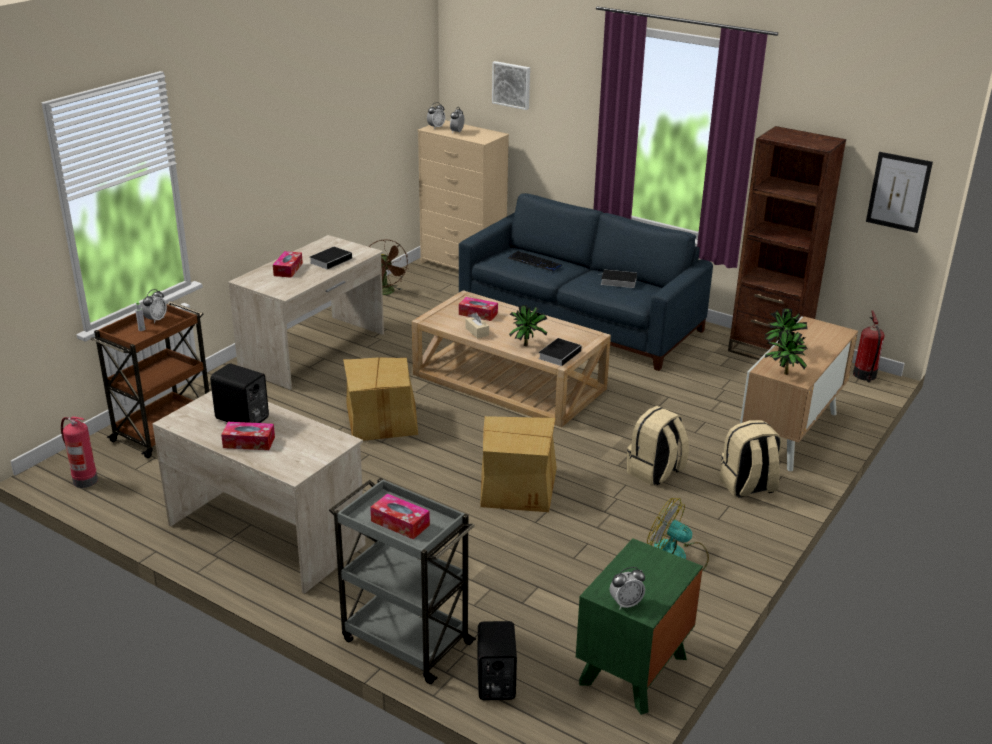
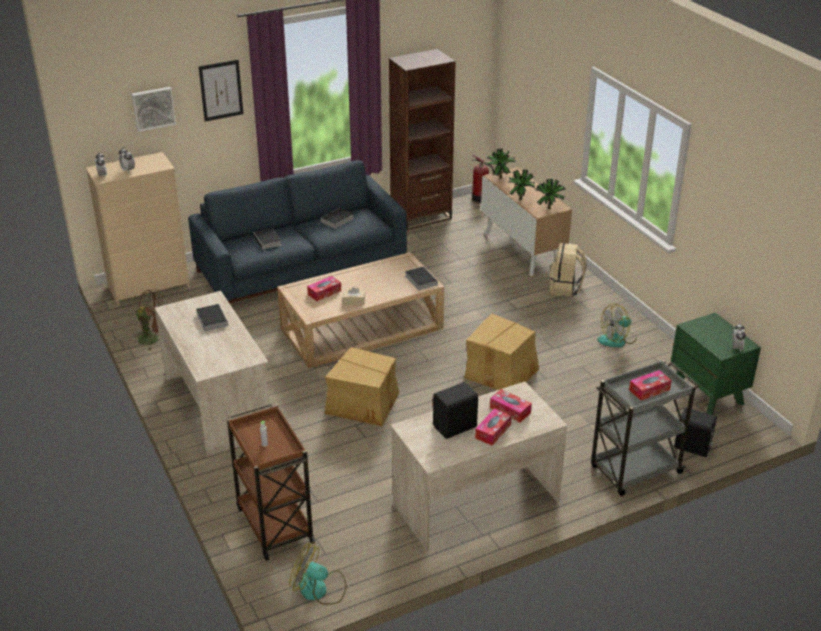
camera: 60 degrees left, 5 degrees up
fire extinguisher [61,416,98,488] -> fan [289,542,346,605]
alarm clock [142,289,167,323] -> none
tissue box [273,251,303,278] -> tissue box moved to [490,389,532,423]
keyboard [508,251,562,271] -> book [253,228,281,252]
potted plant [509,305,547,346] -> potted plant moved to [487,149,516,179]
beige backpack [627,406,689,486] -> none
picture [866,152,933,233] -> picture moved to [199,60,243,122]

